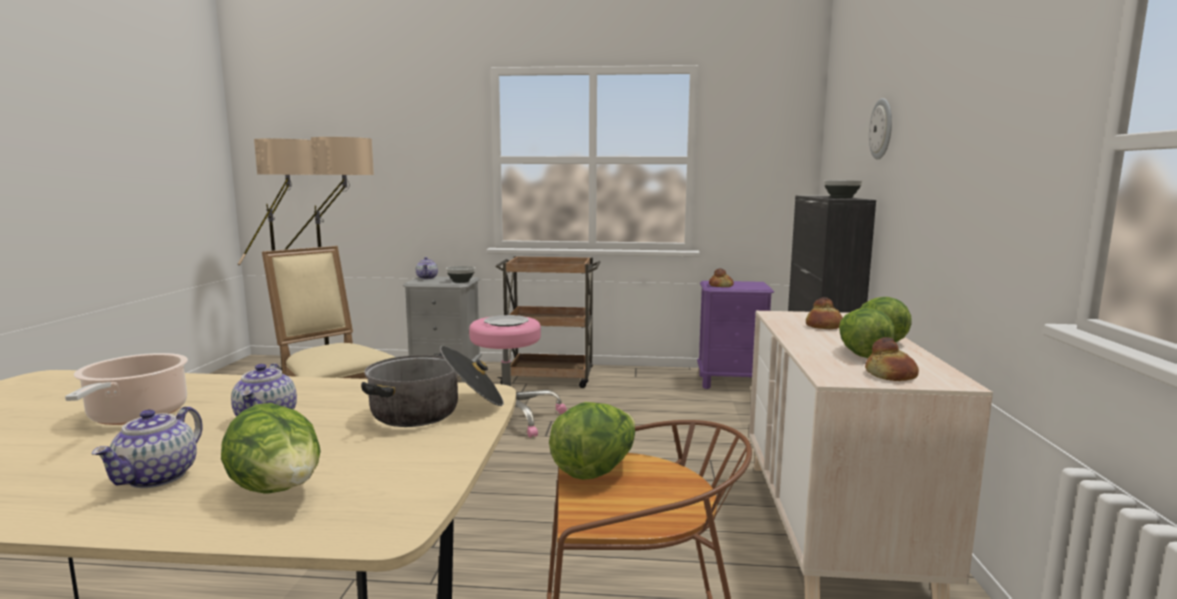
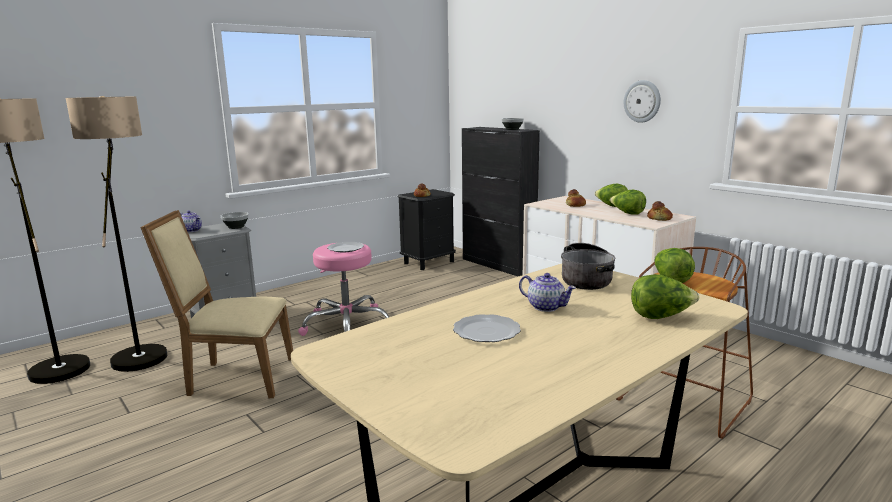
camera: 45 degrees left, 5 degrees up
cooking pot [65,353,188,425] -> plate [453,314,521,342]
teapot [91,406,203,488] -> none
brown cart [495,256,601,388] -> none
purple nightstand [697,281,774,389] -> black nightstand [397,189,456,270]
wall clock [869,98,892,160] -> wall clock moved to [624,80,661,123]

